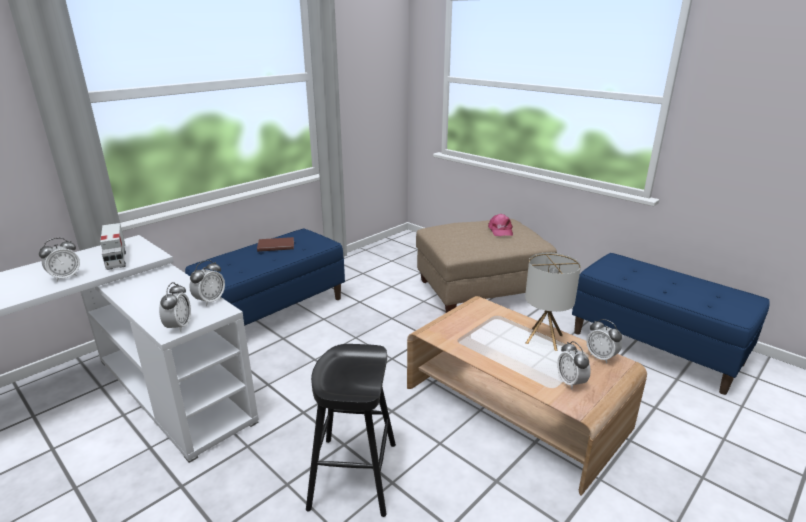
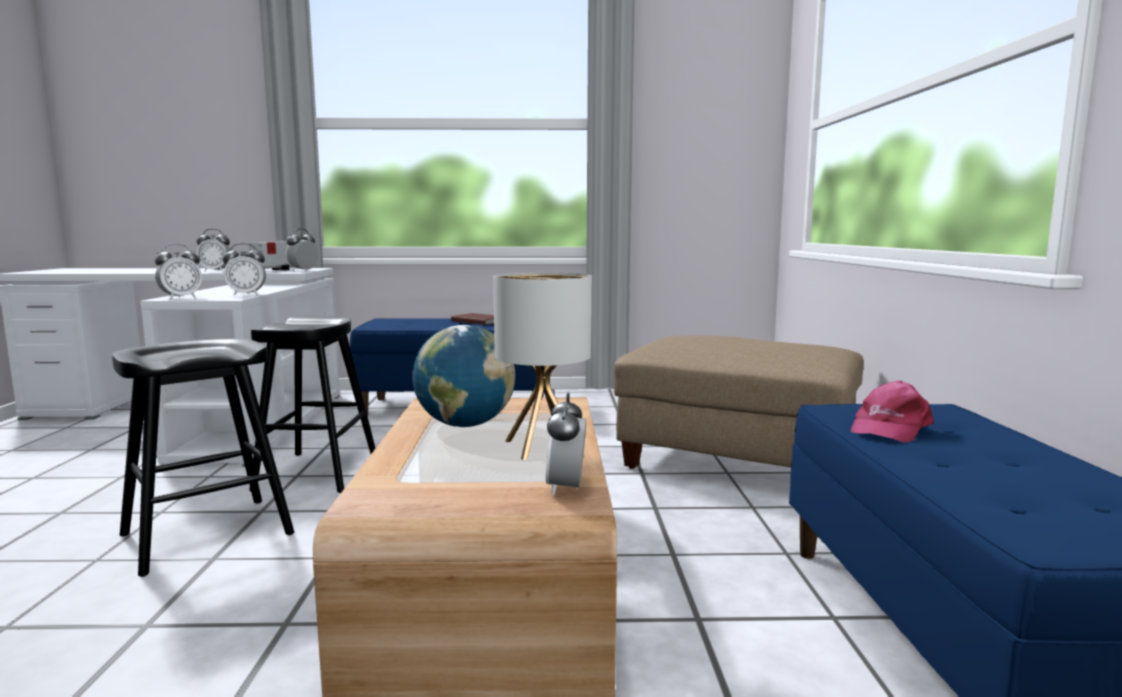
camera: 45 degrees right, 15 degrees down
pink cap [488,214,513,236] -> pink cap moved to [851,380,934,443]
alarm clock [557,341,591,390] -> alarm clock moved to [286,229,319,271]
none -> black stool [249,316,375,493]
none -> globe [412,325,516,427]

